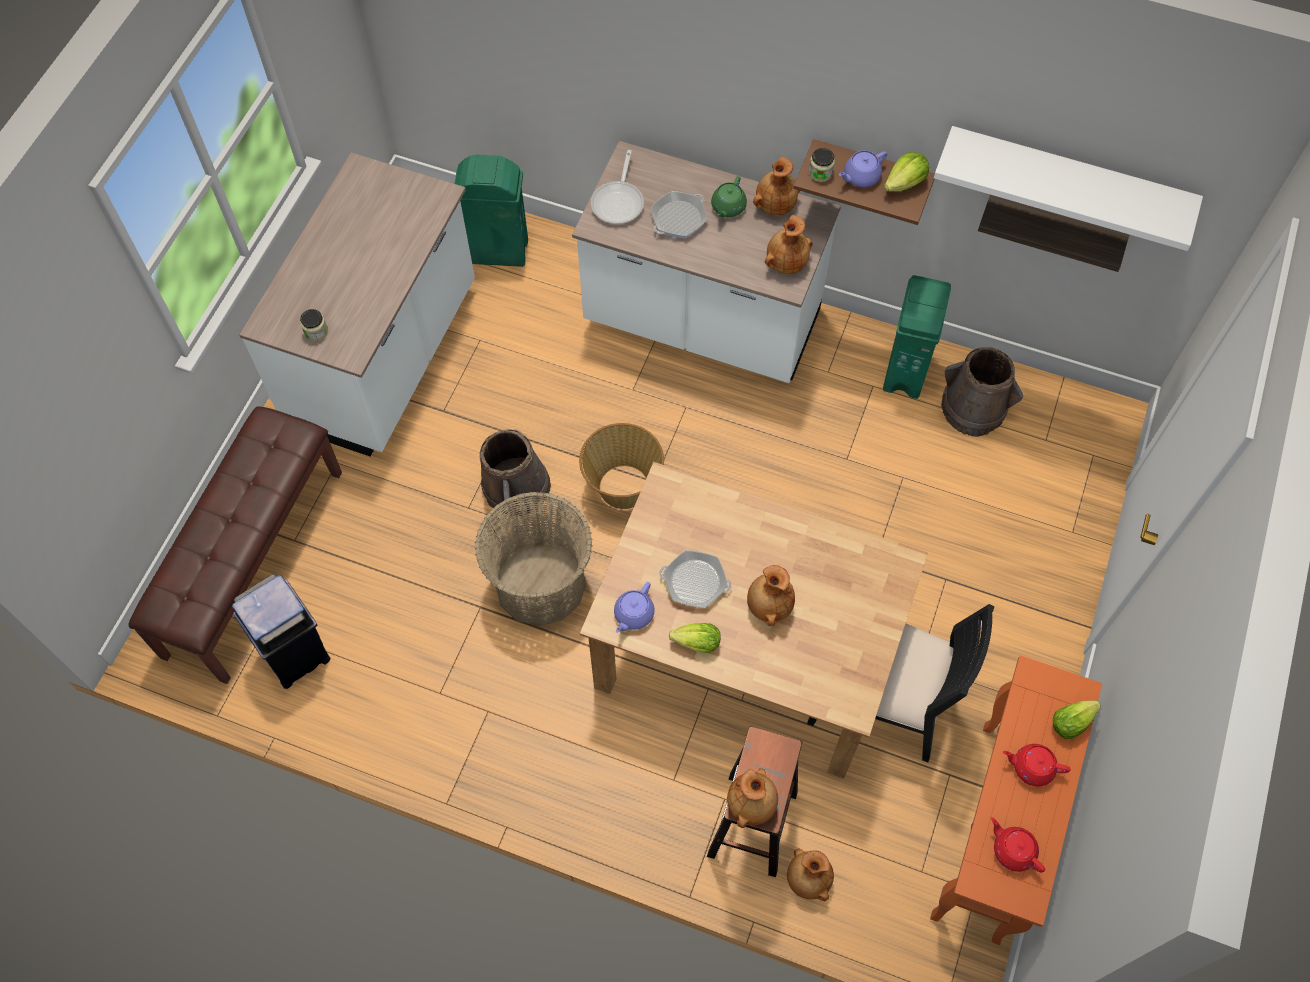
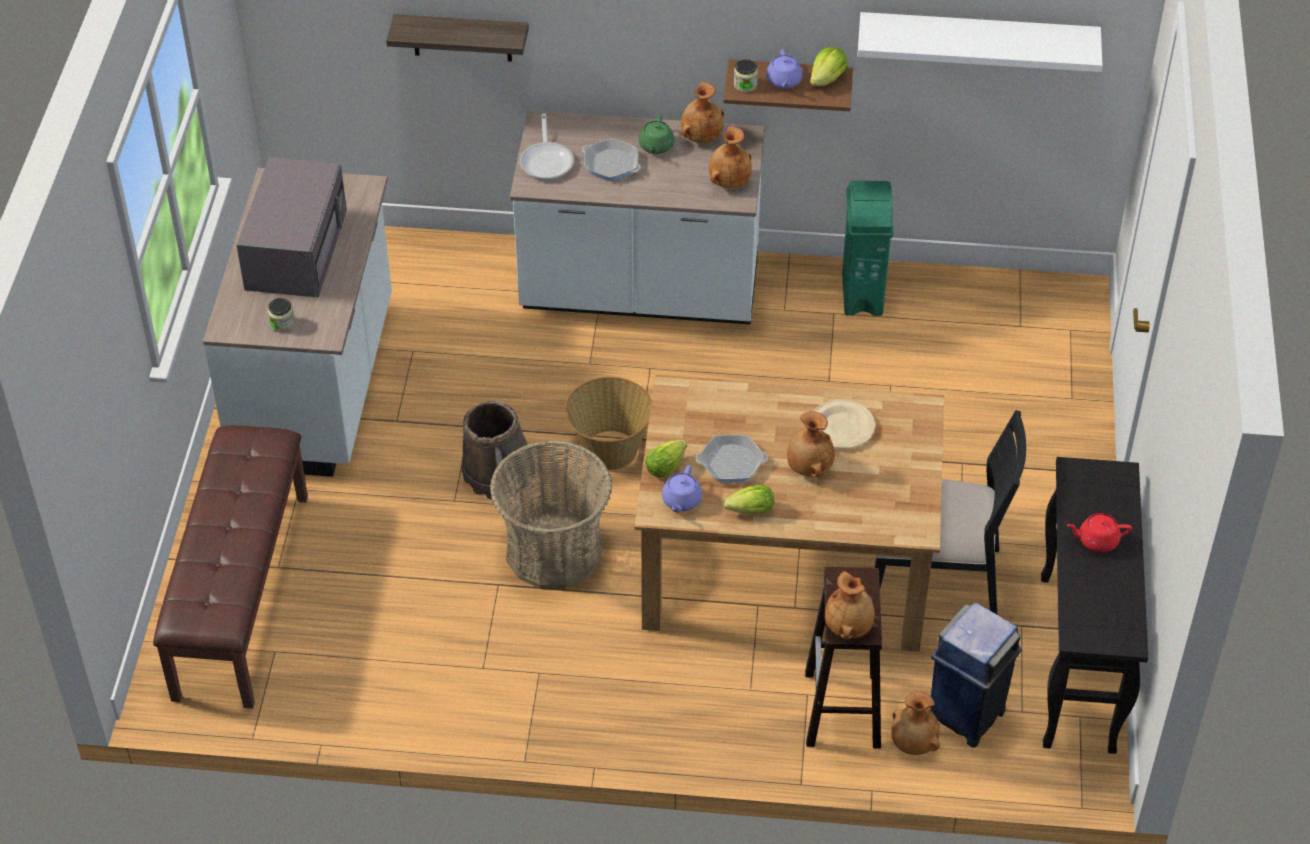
camera: 15 degrees left, 15 degrees down
blue trash can [232,574,331,689] -> blue trash can moved to [931,602,1022,748]
green trash can [454,155,528,267] -> none
frying pan [651,191,707,238] -> frying pan turned 90 degrees counterclockwise [582,138,641,181]
purple teapot [839,151,887,187] -> purple teapot turned 45 degrees counterclockwise [766,49,803,89]
orange console table [930,655,1102,945] -> black console table [1041,457,1148,754]
brown bucket [941,347,1023,437] -> none
shelf [978,195,1129,272] -> shelf moved to [386,14,529,62]
red teapot [991,817,1045,873] -> none
lettuce [1053,700,1101,739] -> lettuce moved to [645,440,687,478]
none -> grey microwave [237,157,347,297]
none -> beige plate [814,399,875,449]

